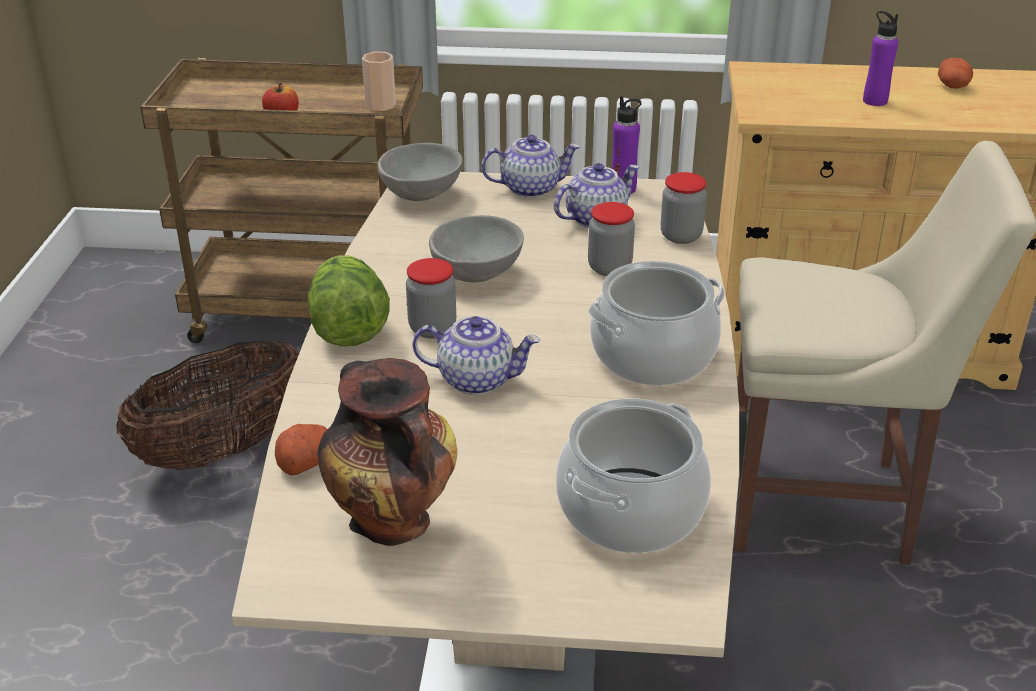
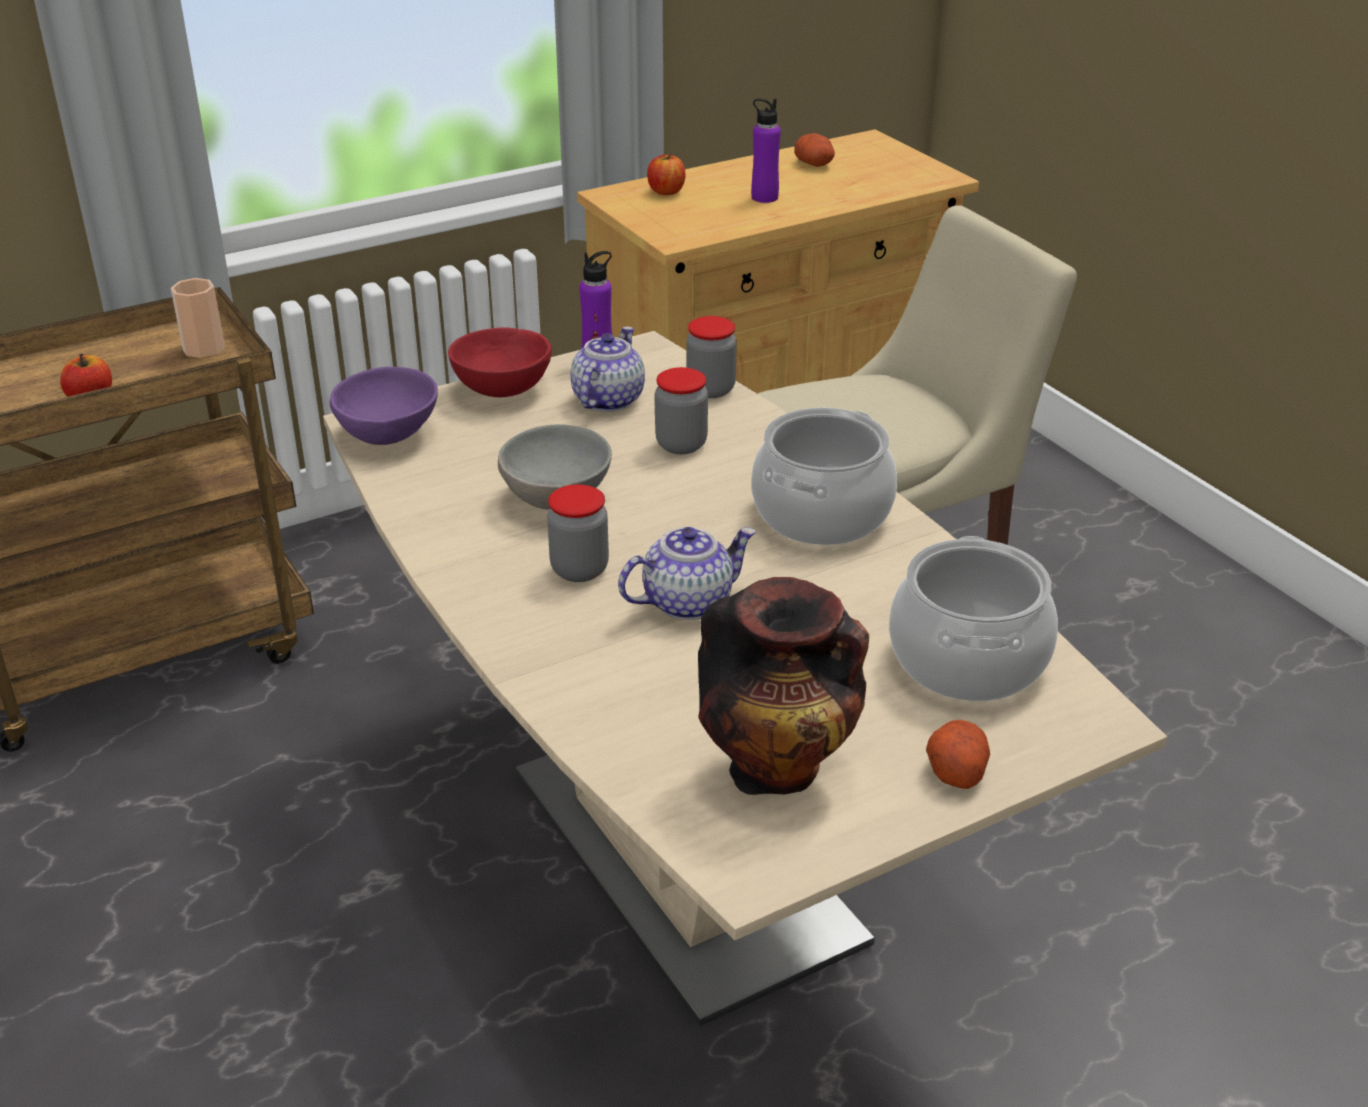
camera: 35 degrees left, 0 degrees up
basket [116,339,299,470] -> none
potato [275,424,328,476] -> potato moved to [926,720,990,789]
lettuce [308,255,390,346] -> none
grey bowl [377,143,462,201] -> purple bowl [330,367,438,445]
teapot [481,135,580,198] -> red bowl [448,327,552,397]
none -> apple [647,154,686,195]

